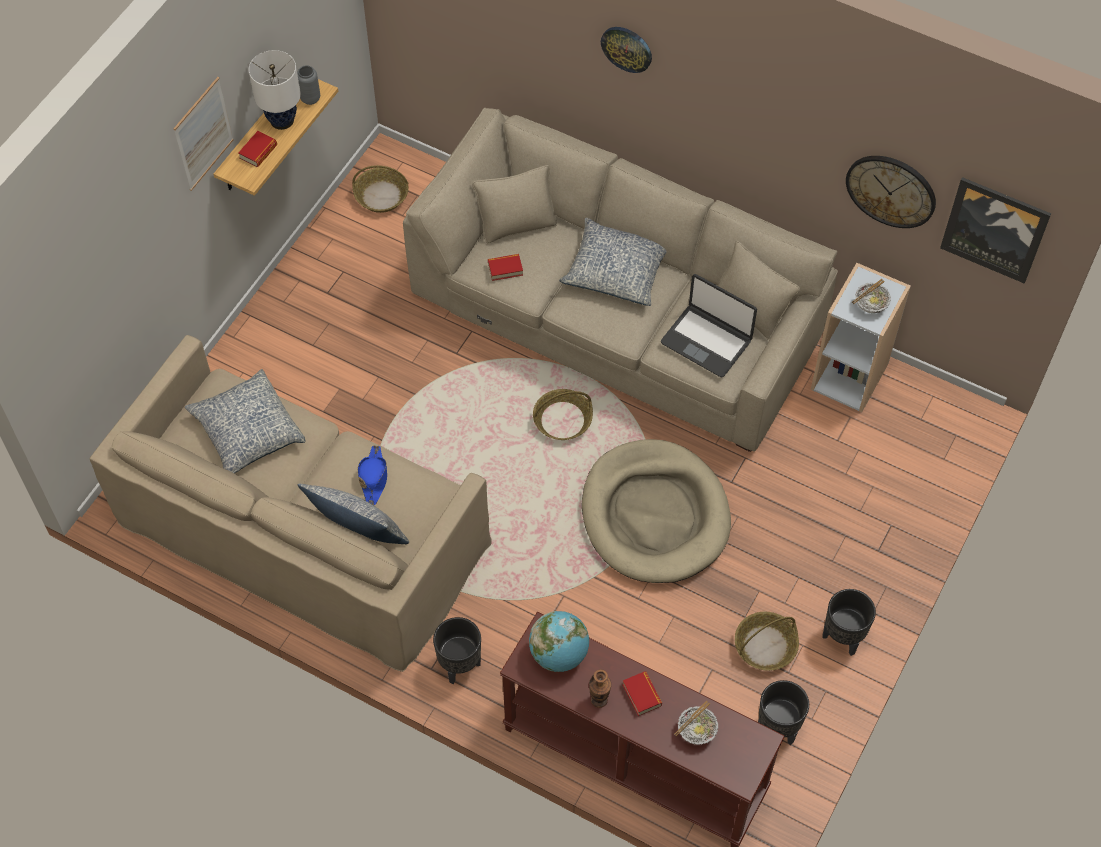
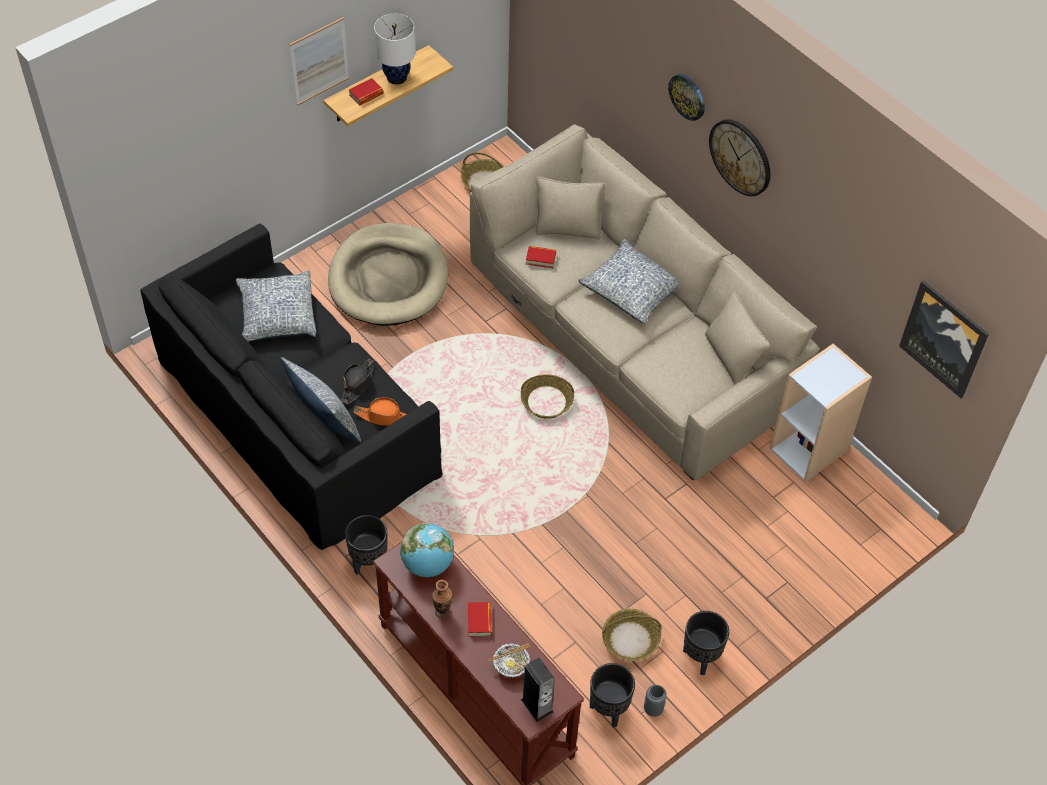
camera: 20 degrees right, 5 degrees down
beige sofa [90,335,492,672] -> black sofa [140,224,442,550]
grey vase [297,65,320,105] -> grey vase moved to [644,685,667,717]
blue hat [358,446,387,505] -> black hat [341,359,374,404]
beige dog bed [582,439,731,583] -> beige dog bed moved to [328,223,448,326]
laptop [661,274,757,377] -> none
wall clock [846,156,936,228] -> wall clock moved to [709,119,770,196]
bowl [852,279,891,313] -> none
none -> orange hat [354,397,406,426]
none -> speaker [521,658,555,722]

